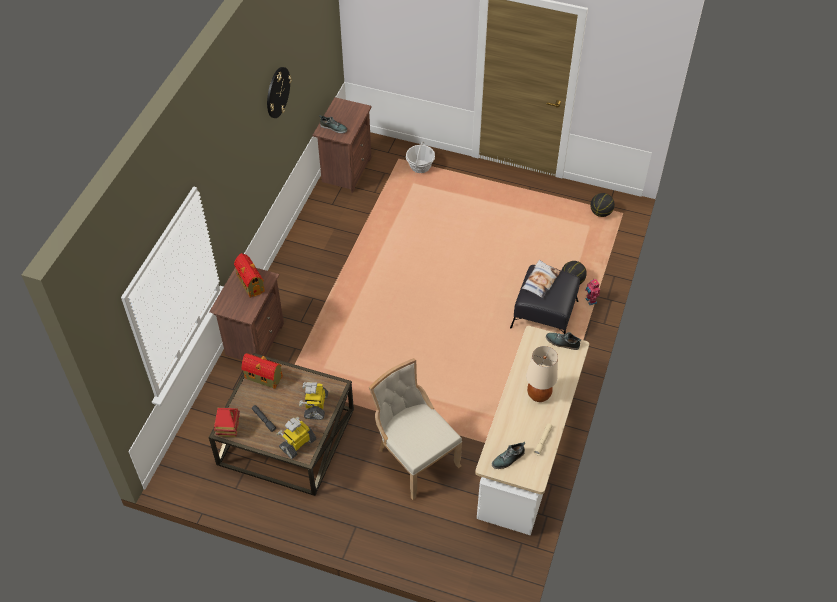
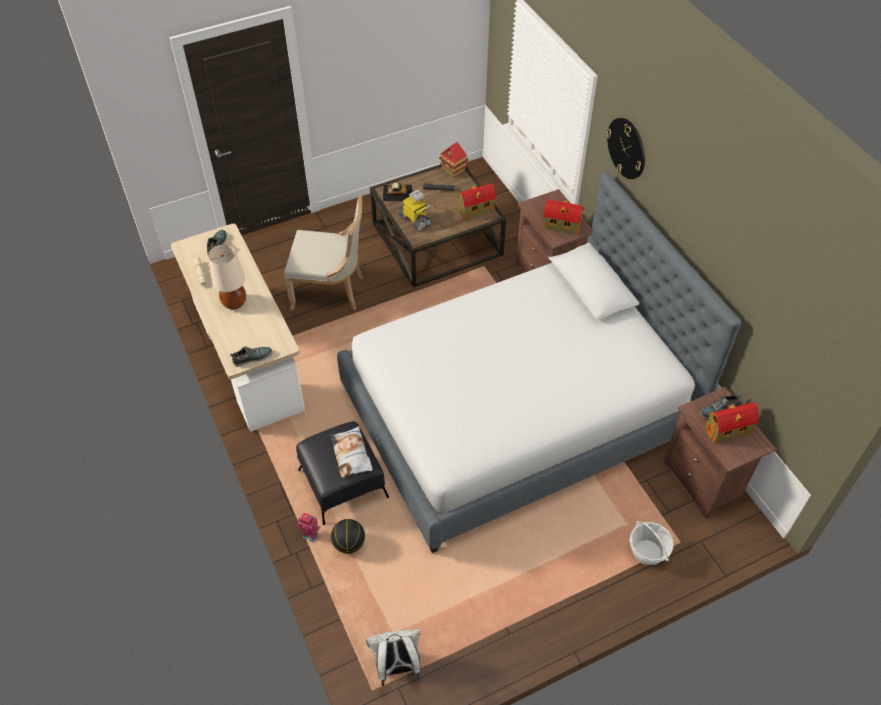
camera: 135 degrees right, 0 degrees up
wall clock [267,67,292,118] -> wall clock moved to [606,118,645,179]
toy robot [277,417,316,459] -> toy car [383,183,412,201]
basketball [590,193,615,217] -> white backpack [366,629,421,686]
none -> bed [337,172,741,553]
none -> toy house [705,403,759,443]

